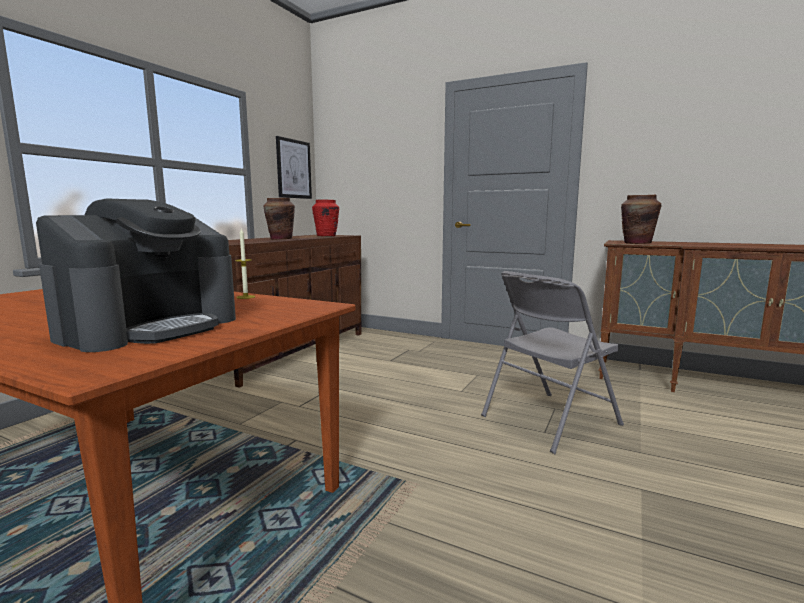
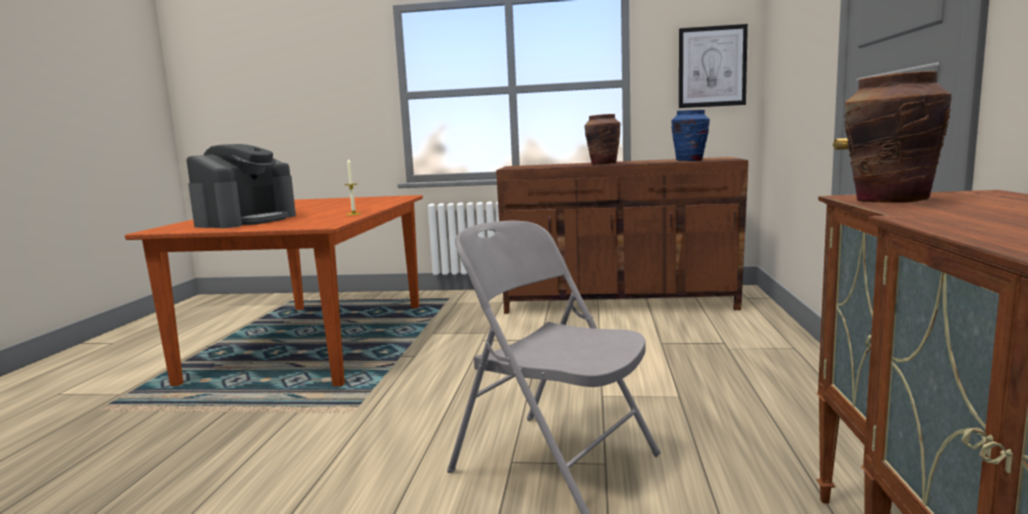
camera: 70 degrees right, 0 degrees up
coffee machine [36,198,236,352] -> coffee machine turned 75 degrees counterclockwise [186,144,296,228]
red vase [312,199,339,236] -> blue vase [671,110,710,161]

